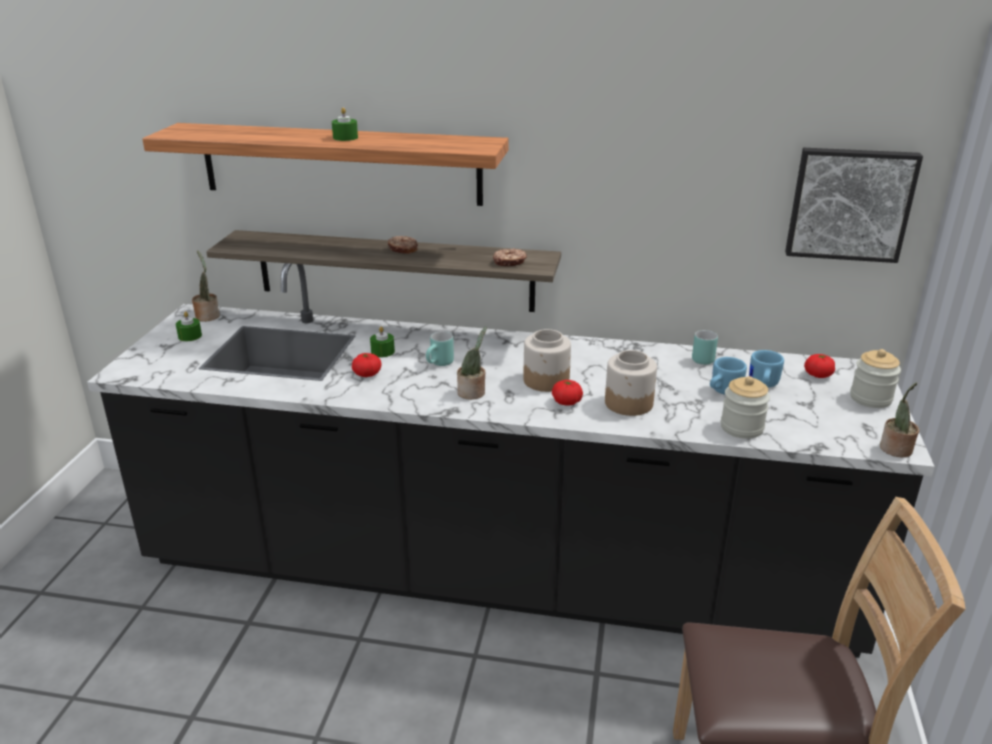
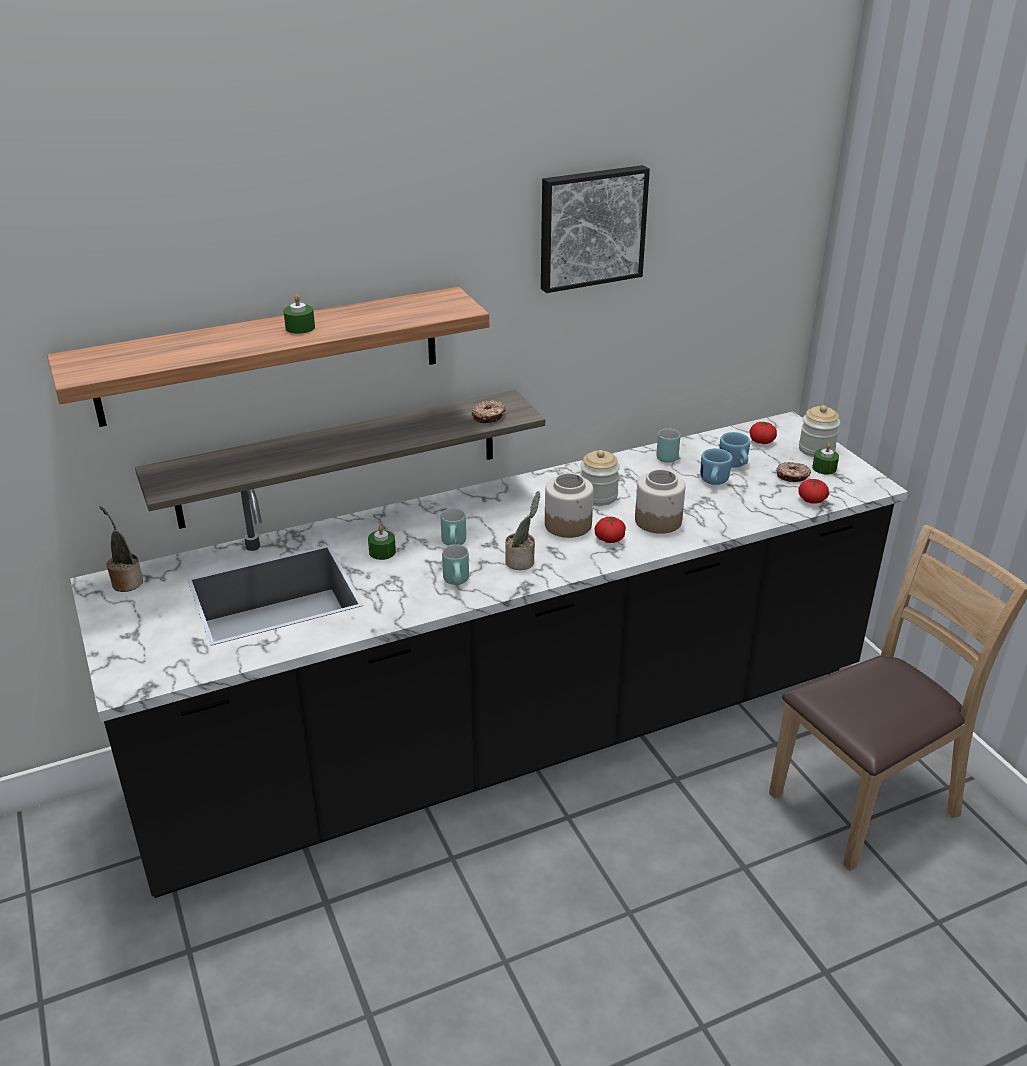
camera: 35 degrees left, 5 degrees up
green candle [176,311,202,341] -> green candle moved to [812,443,839,475]
tomato [352,353,381,377] -> tomato moved to [798,479,829,504]
donut [388,236,418,254] -> donut moved to [777,462,811,482]
jar [721,376,770,439] -> jar moved to [580,450,620,506]
picture [785,148,923,263] -> picture moved to [541,165,650,293]
potted plant [880,382,919,458] -> none
none -> turquoise mug [442,544,469,586]

